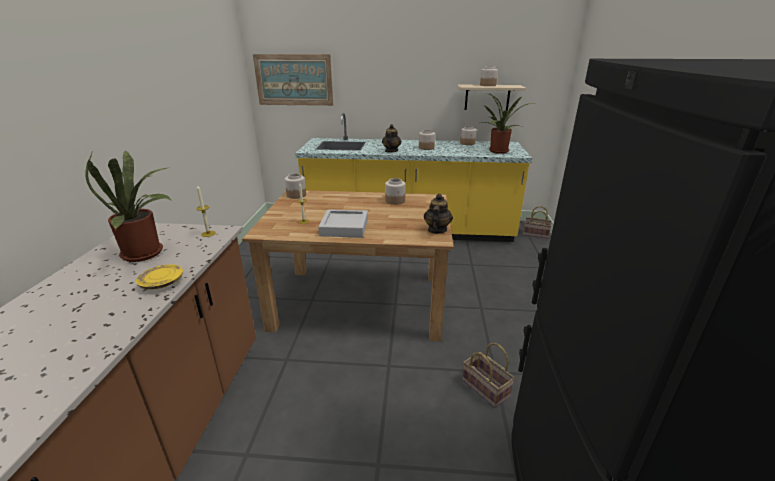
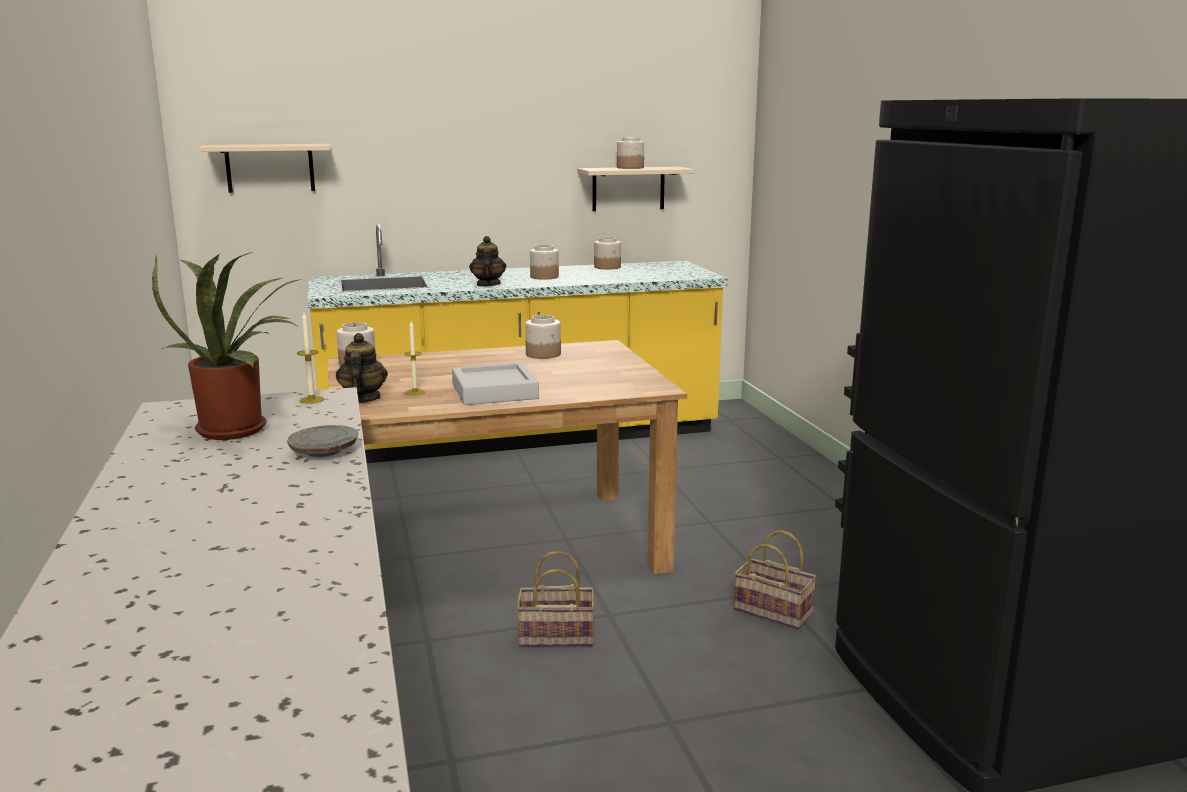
camera: 20 degrees left, 10 degrees down
yellow plate [136,264,183,290] -> grey plate [287,425,358,457]
picture [253,54,333,106] -> beige shelf [199,144,330,193]
teapot [424,194,453,234] -> teapot moved to [336,333,388,403]
potted plant [481,92,533,154] -> none
basket [523,206,552,239] -> basket moved to [517,551,595,647]

